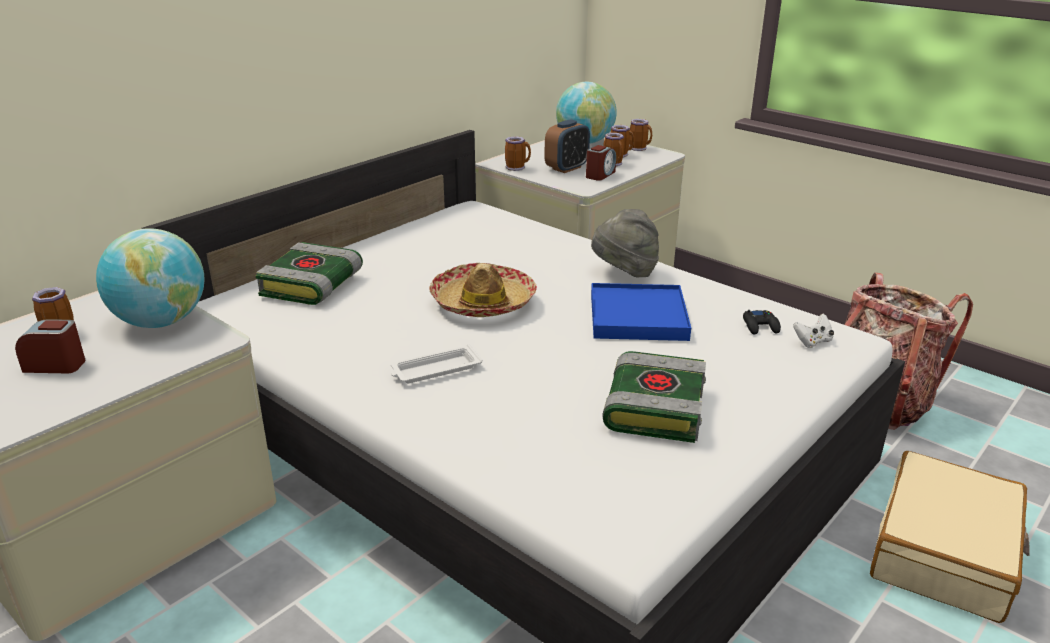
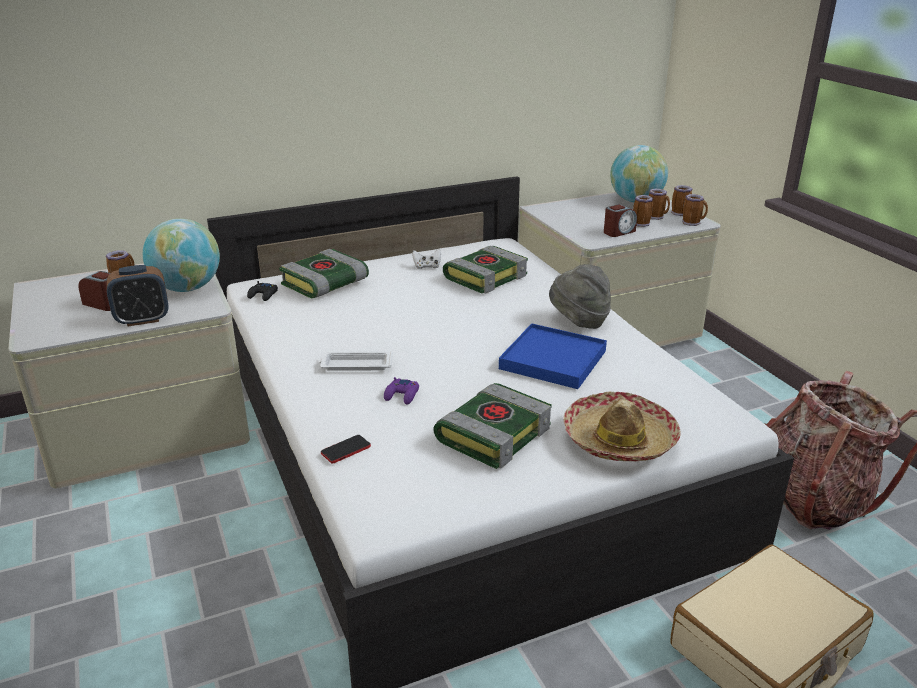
camera: 25 degrees right, 0 degrees up
hat [429,263,537,317] -> hat moved to [563,392,681,461]
mug [505,136,531,171] -> mug moved to [682,194,708,226]
alarm clock [544,119,590,173] -> alarm clock moved to [107,265,169,326]
black game controller [743,310,781,335] -> black game controller moved to [247,281,278,301]
white game controller [793,314,834,348] -> white game controller moved to [412,250,441,269]
none -> phone [321,435,371,463]
none -> purple game controller [384,377,419,404]
none -> book [443,246,528,294]

